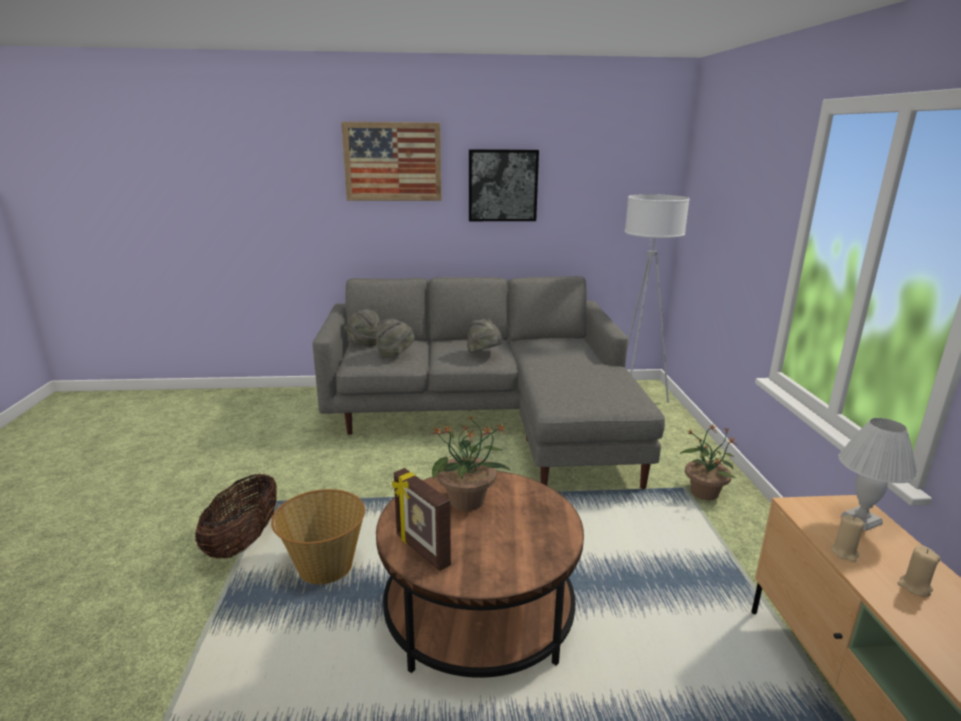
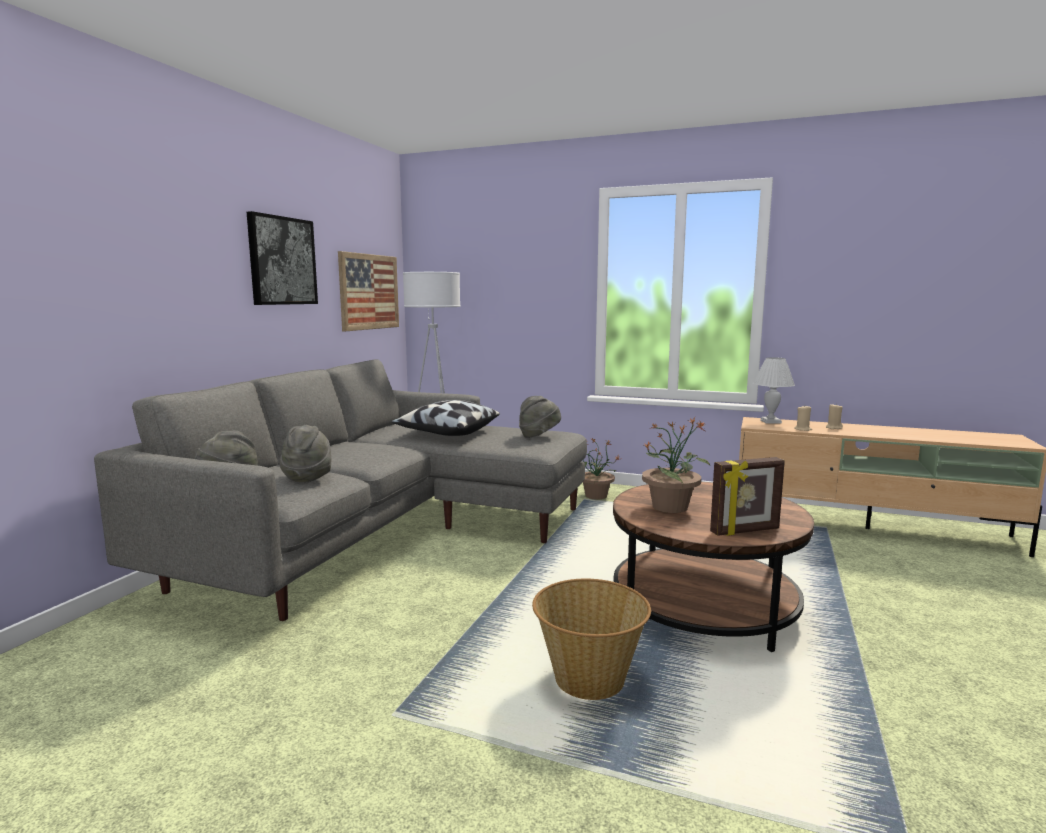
camera: 65 degrees left, 10 degrees down
basket [195,473,277,558] -> none
picture [341,122,442,201] -> picture moved to [338,251,399,332]
grey hat [467,318,503,353] -> grey hat moved to [519,396,561,438]
none -> pillow [392,400,500,436]

